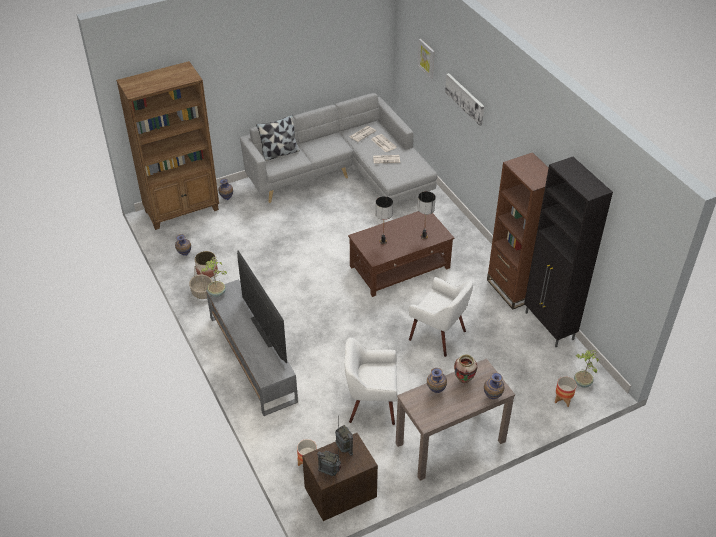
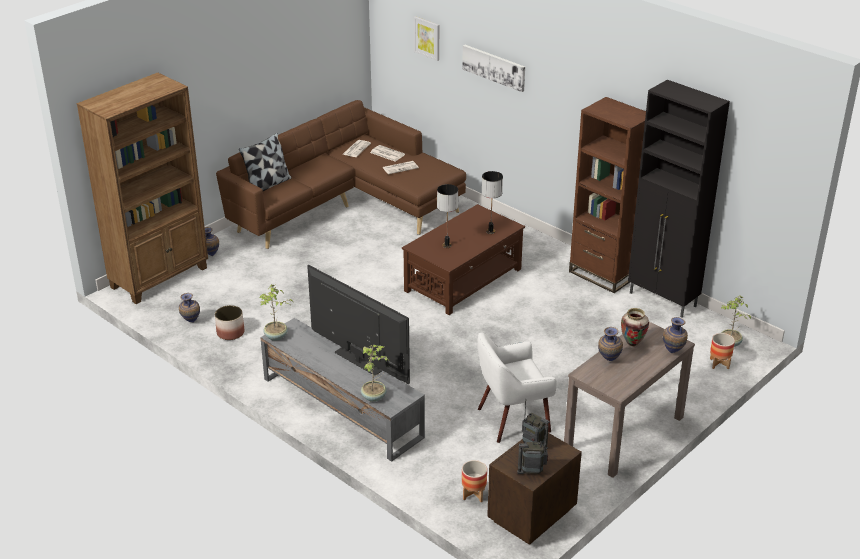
camera: 20 degrees left, 10 degrees down
basket [189,265,213,299] -> none
grey sofa [240,93,437,203] -> brown sofa [216,100,466,249]
white armchair [409,277,473,357] -> none
none -> potted plant [361,345,389,402]

